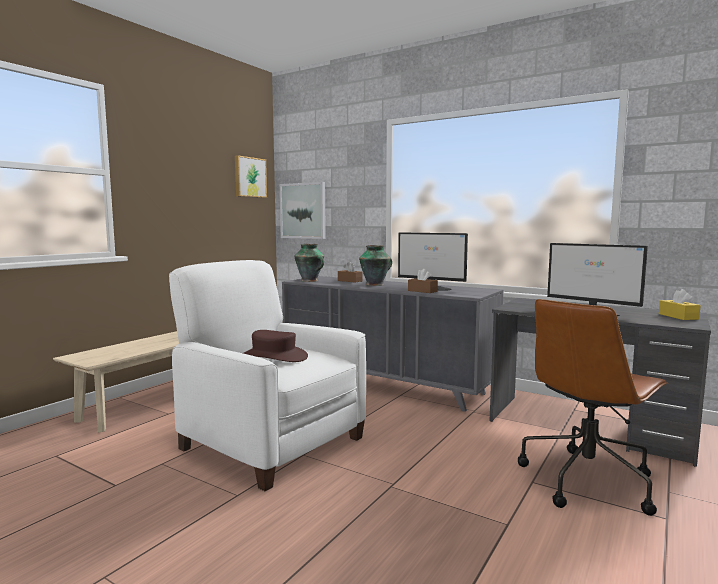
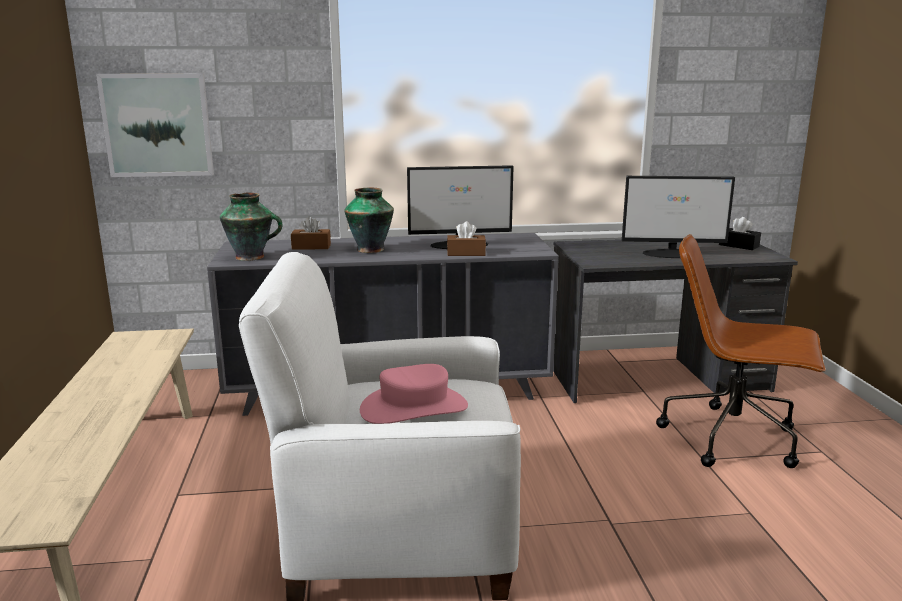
camera: 40 degrees left, 10 degrees up
picture [235,155,267,198] -> none
brown hat [243,330,308,362] -> pink hat [360,364,468,424]
brown office chair [518,299,668,516] -> brown office chair turned 105 degrees clockwise [656,234,826,468]
yellow tissue box [659,289,701,320] -> black tissue box [719,217,761,250]

